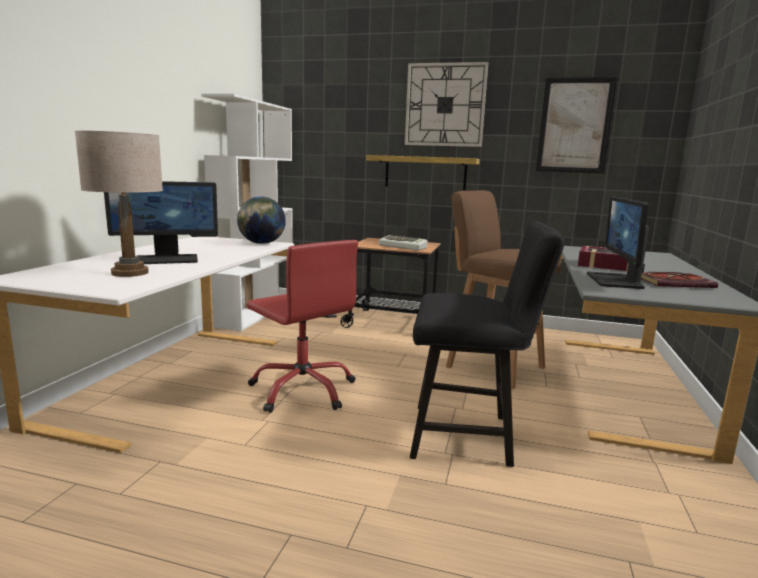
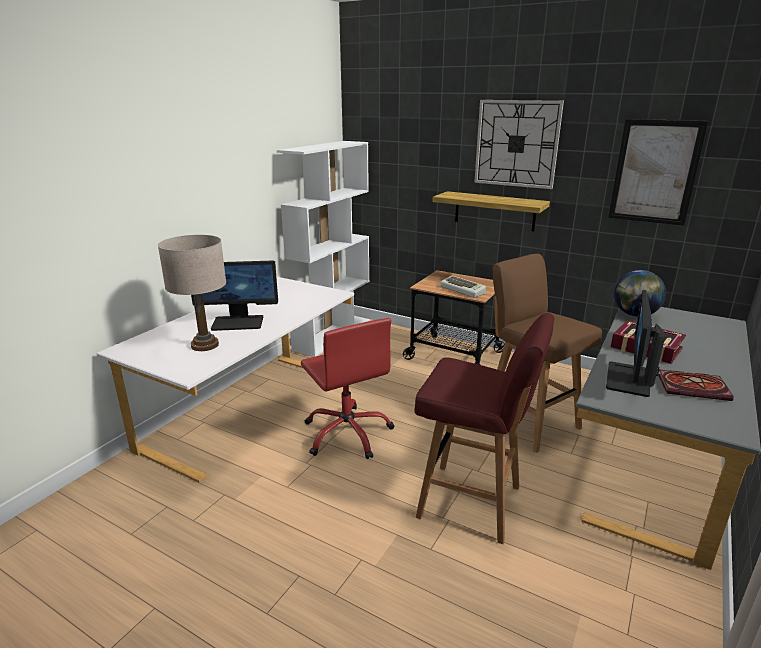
camera: 15 degrees right, 10 degrees up
globe [237,196,286,244] -> globe moved to [614,270,666,317]
black chair [410,221,564,467] -> red stool [414,313,555,544]

